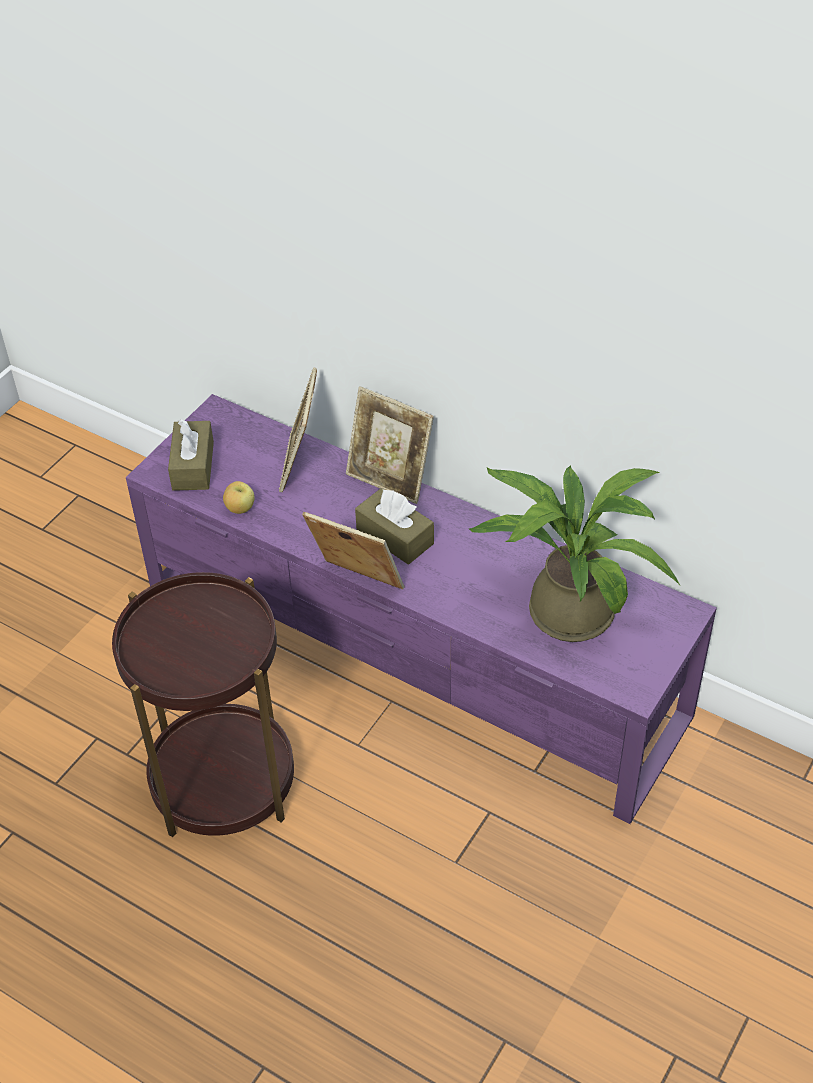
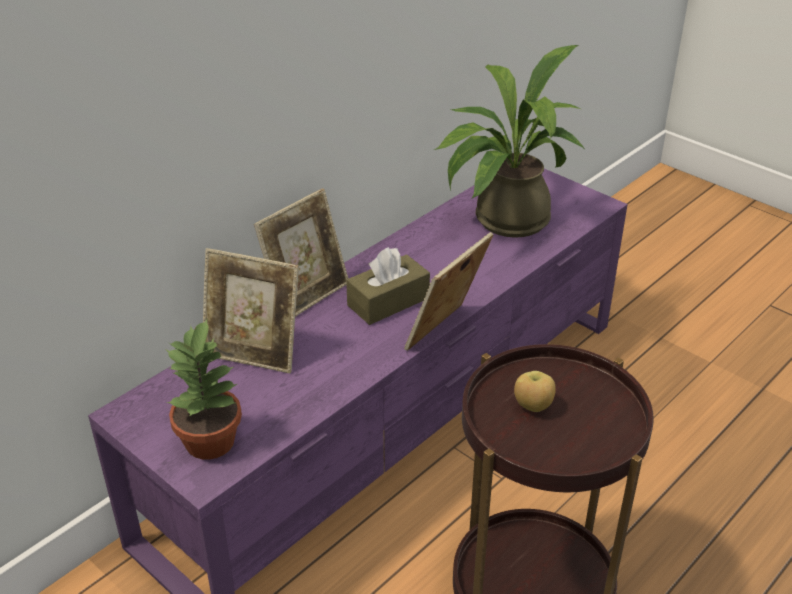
camera: 80 degrees left, 10 degrees down
brown tissue box [168,419,214,491] -> potted plant [166,319,242,460]
apple [223,481,254,514] -> apple moved to [514,371,556,412]

